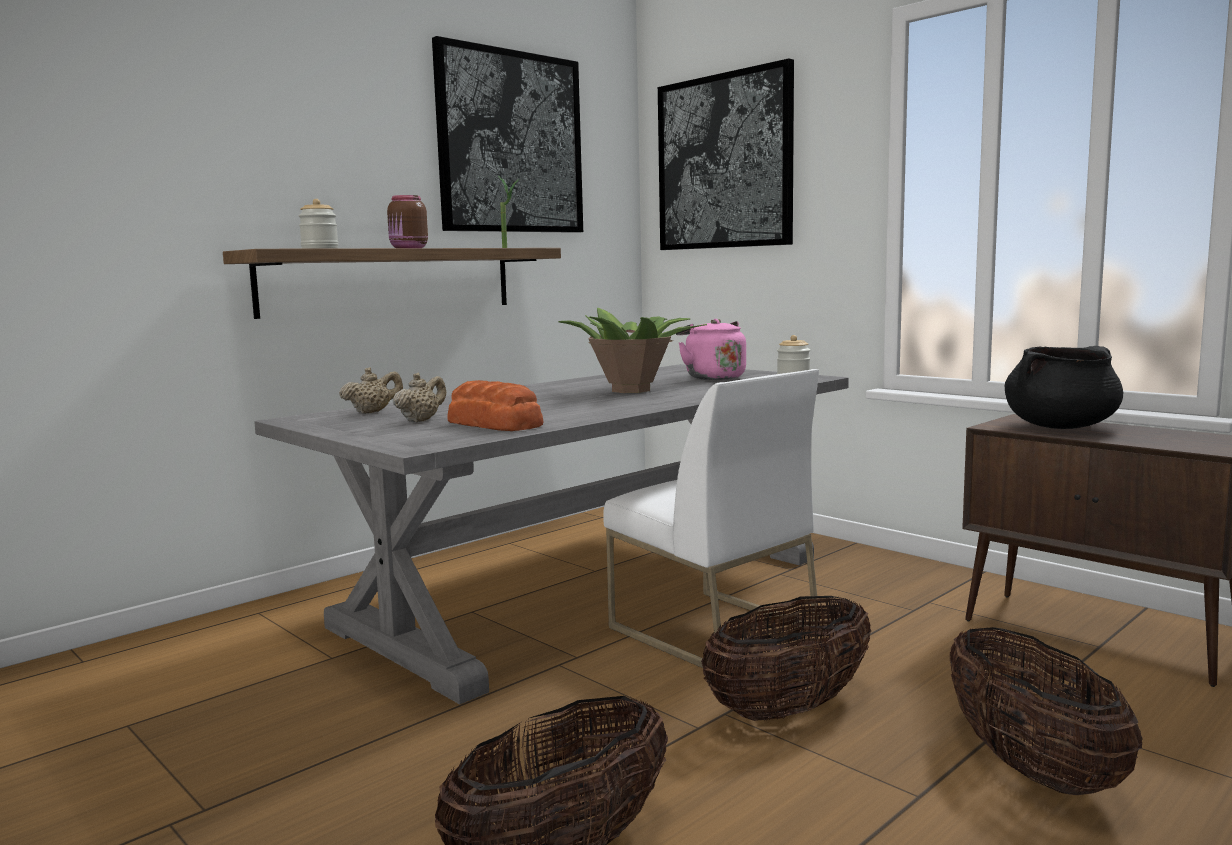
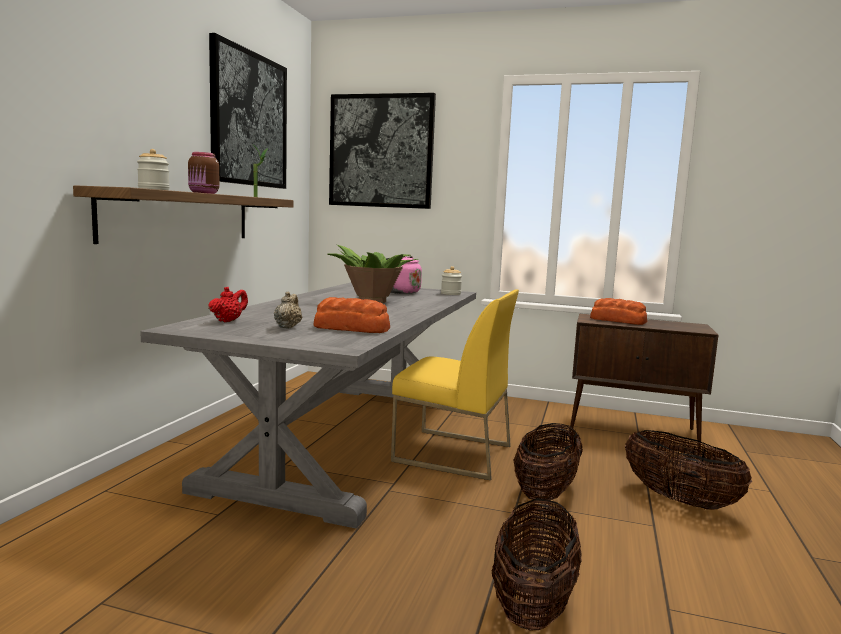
camera: 30 degrees left, 0 degrees up
beige teapot [339,367,403,414] -> red teapot [208,287,248,322]
white chair [603,369,820,668] -> yellow chair [391,289,519,480]
black cooking pot [1005,346,1123,429] -> bread [590,298,647,325]

